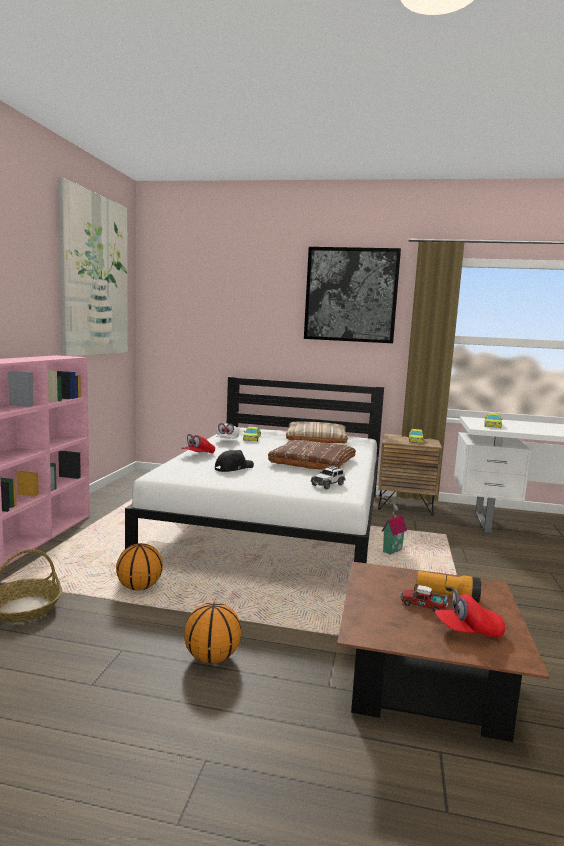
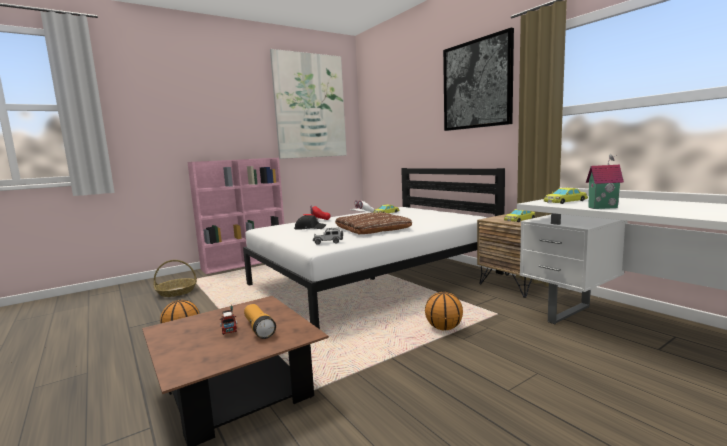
camera: 45 degrees right, 0 degrees up
basketball [116,543,163,591] -> basketball moved to [425,292,463,330]
beige pillow [286,421,348,443] -> none
toy house [381,504,407,555] -> toy house moved to [586,153,624,209]
red cap [435,589,505,638] -> none

